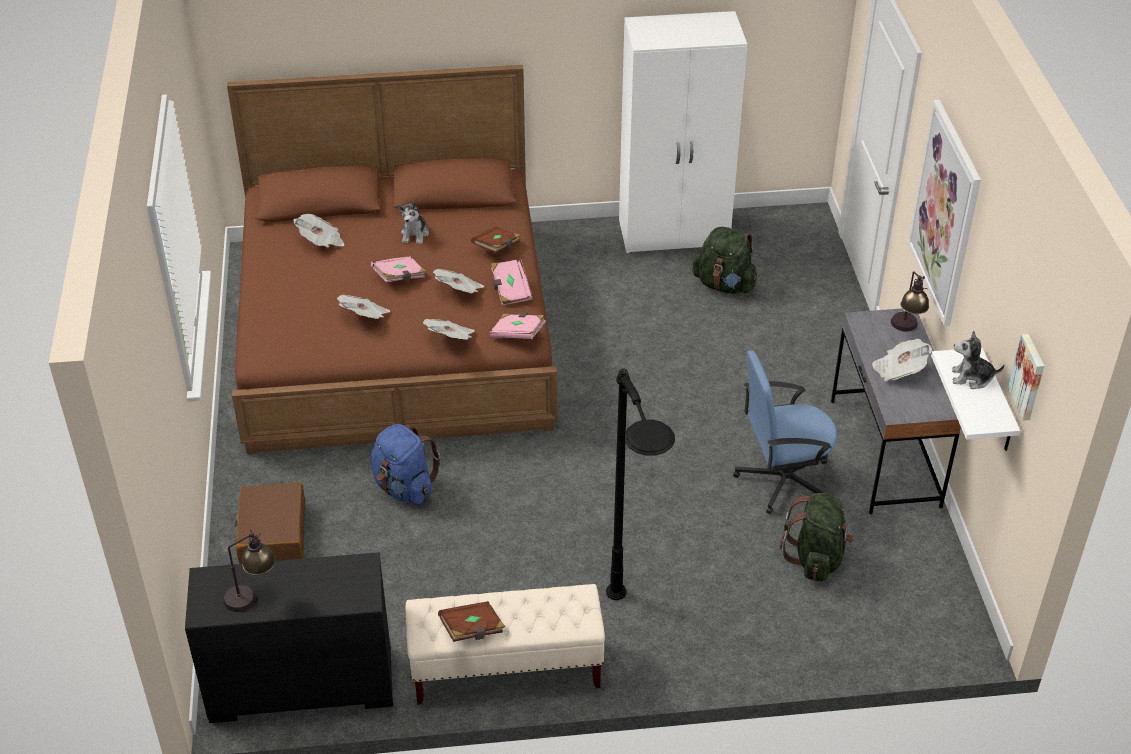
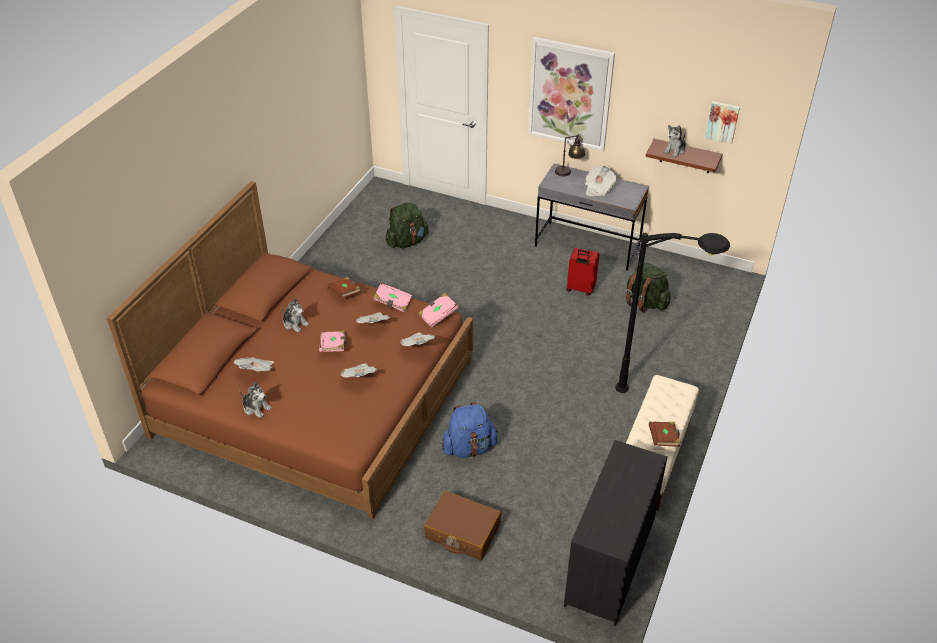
camera: 60 degrees left, 0 degrees up
table lamp [223,530,276,612] -> none
white wardrobe [619,11,747,253] -> none
blue office chair [733,350,837,514] -> red suitcase [567,248,600,296]
white shelf [931,348,1020,451] -> brown shelf [645,139,723,173]
none -> plush toy [239,382,272,418]

